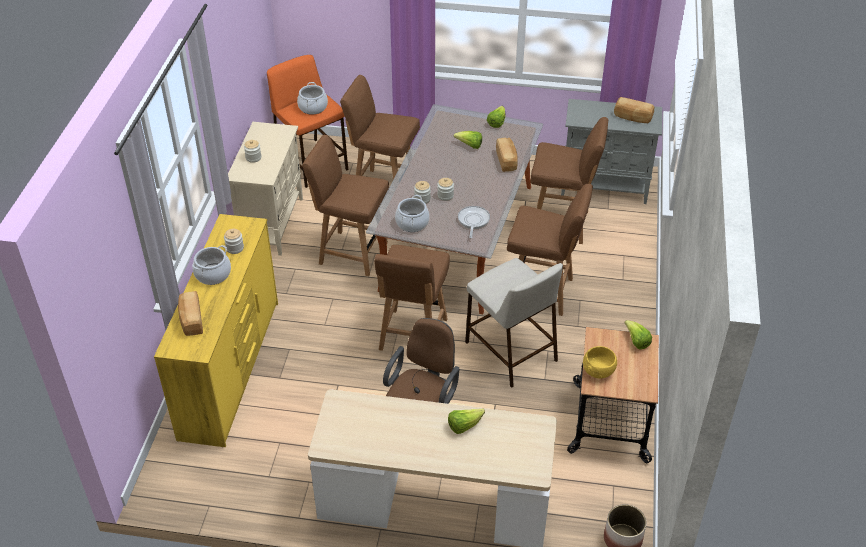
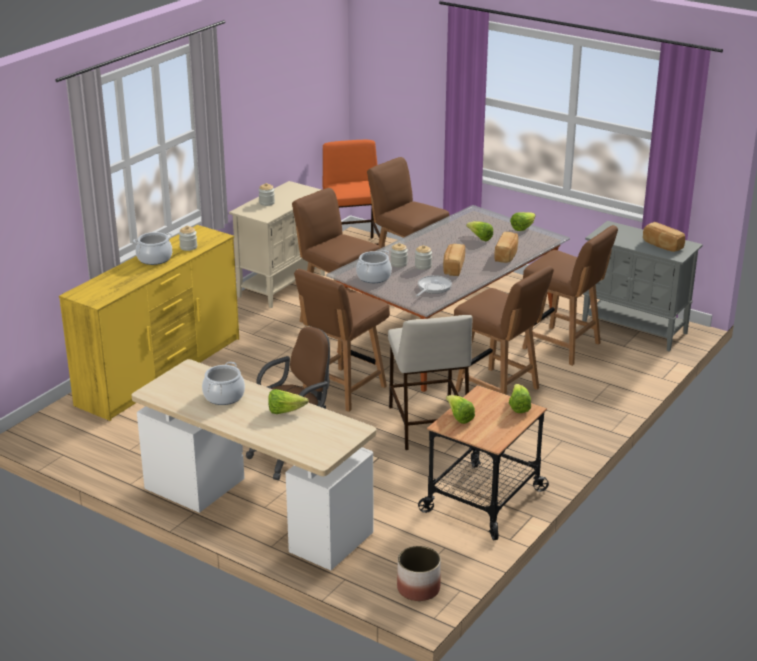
camera: 25 degrees right, 15 degrees down
bread [178,291,203,336] -> bread moved to [443,244,465,276]
cooking pot [297,82,328,115] -> cooking pot moved to [202,362,245,405]
yellow bowl [583,346,617,379] -> lettuce [446,395,475,424]

